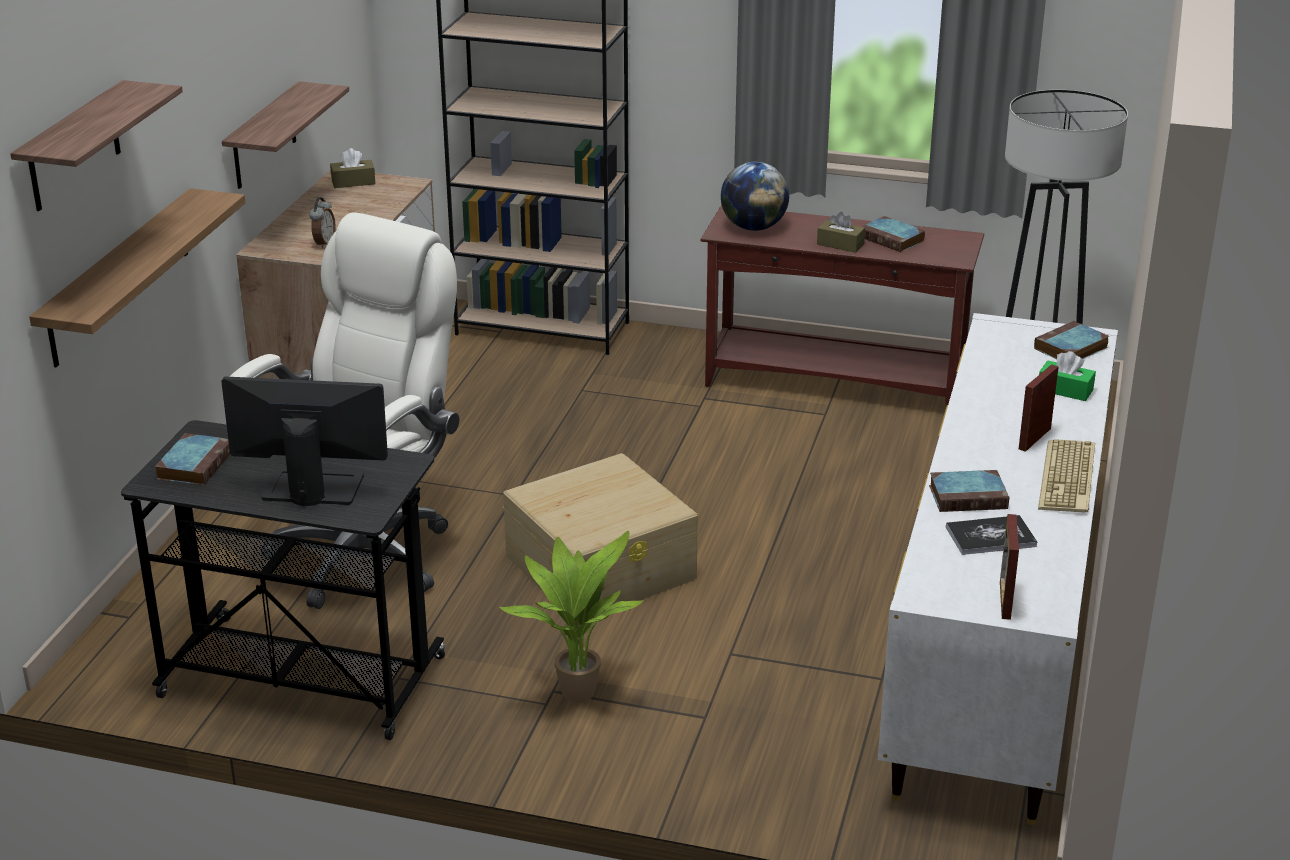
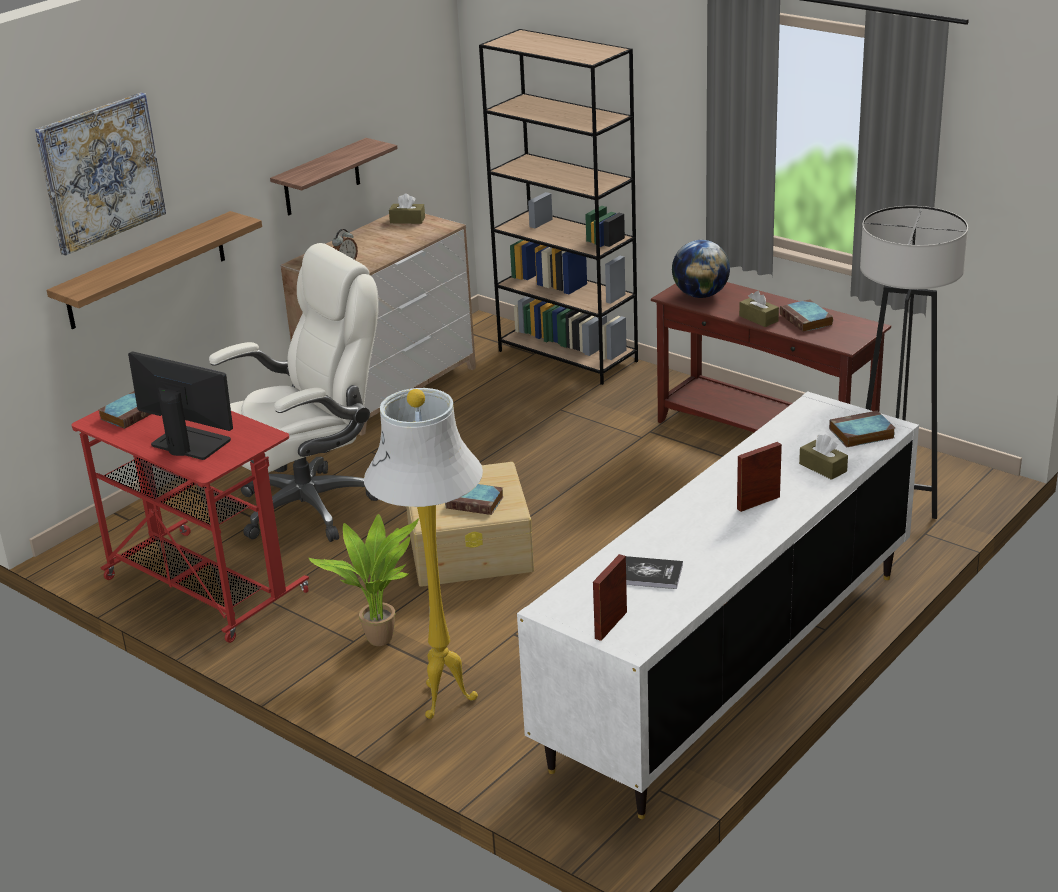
camera: 25 degrees right, 0 degrees up
shelf [10,80,183,211] -> picture [35,93,166,256]
black desk [121,420,445,740] -> red desk [72,410,309,643]
book [929,470,1009,512] -> book moved to [445,484,504,515]
keyboard [1038,439,1095,513] -> none
green tissue box [1039,351,1096,401] -> brown tissue box [799,434,848,480]
none -> white floor lamp [364,388,483,719]

